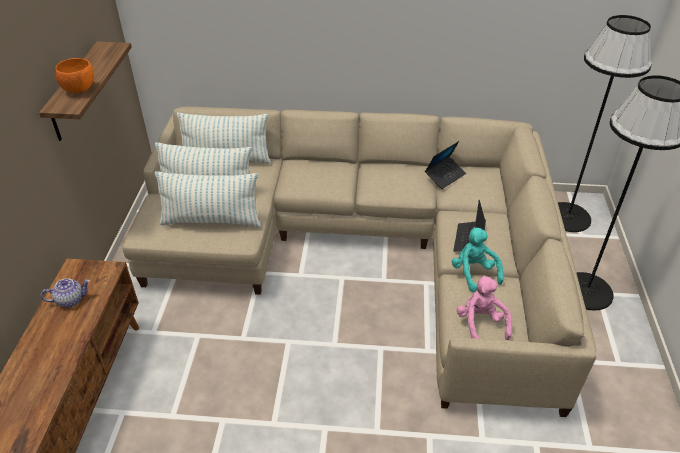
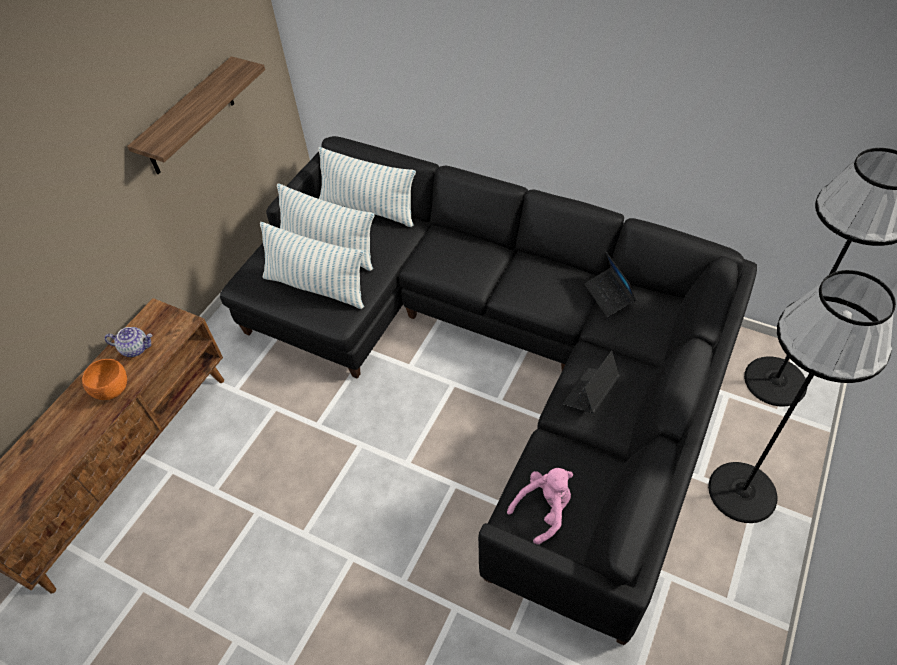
camera: 25 degrees right, 10 degrees up
orange bowl [55,58,94,93] -> orange bowl moved to [82,359,127,400]
beige sofa [122,107,596,417] -> black sofa [220,136,757,645]
laptop [425,141,466,189] -> laptop turned 90 degrees clockwise [584,250,636,317]
turquoise plush toy [452,227,504,292] -> none
pink plush toy [456,275,512,340] -> pink plush toy turned 45 degrees clockwise [507,468,573,545]

